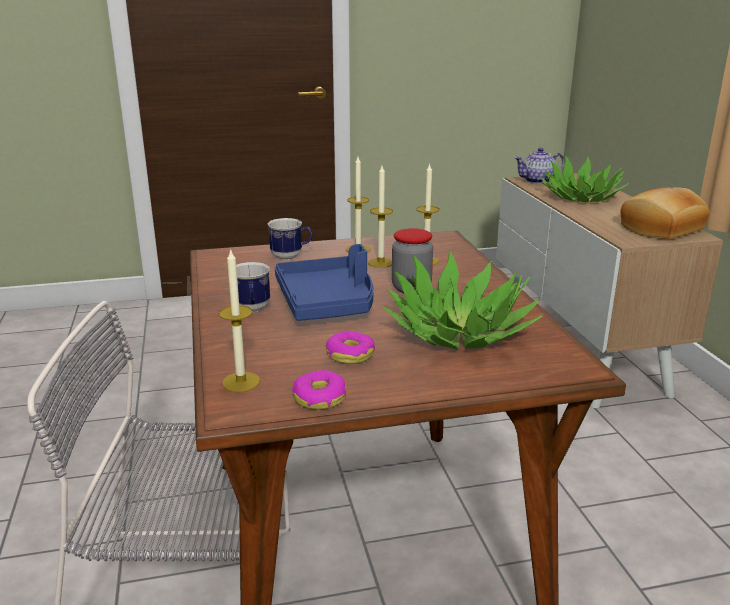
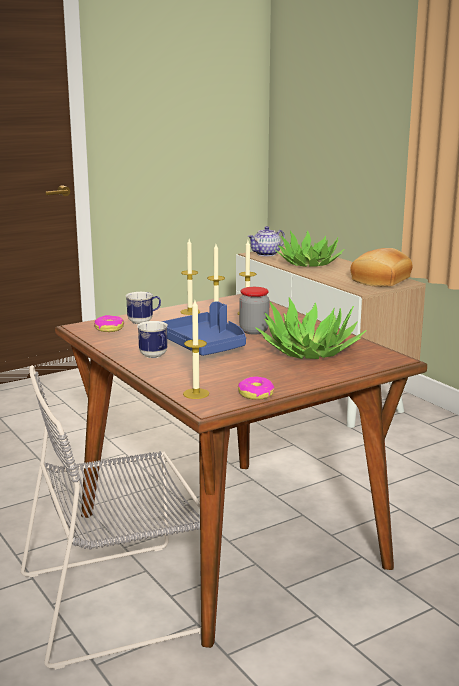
camera: 20 degrees left, 5 degrees down
donut [326,330,375,364] -> donut moved to [94,315,125,332]

